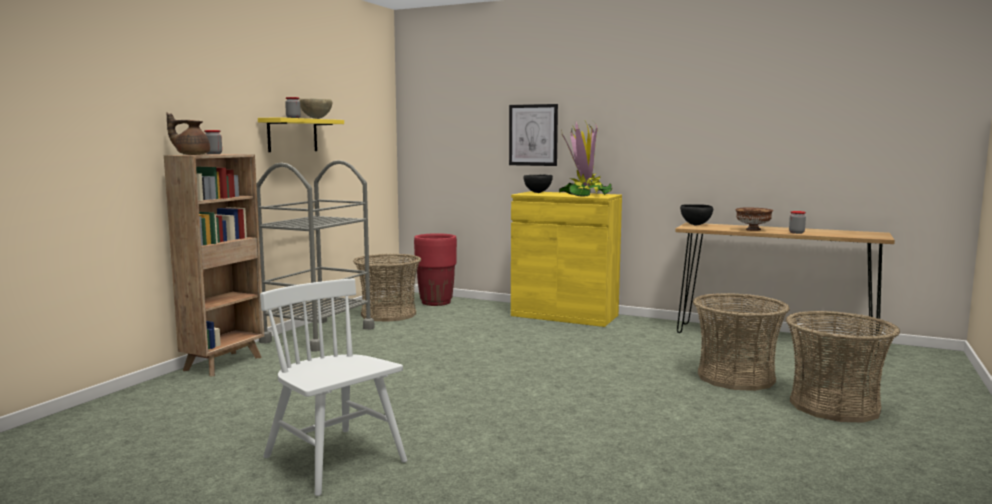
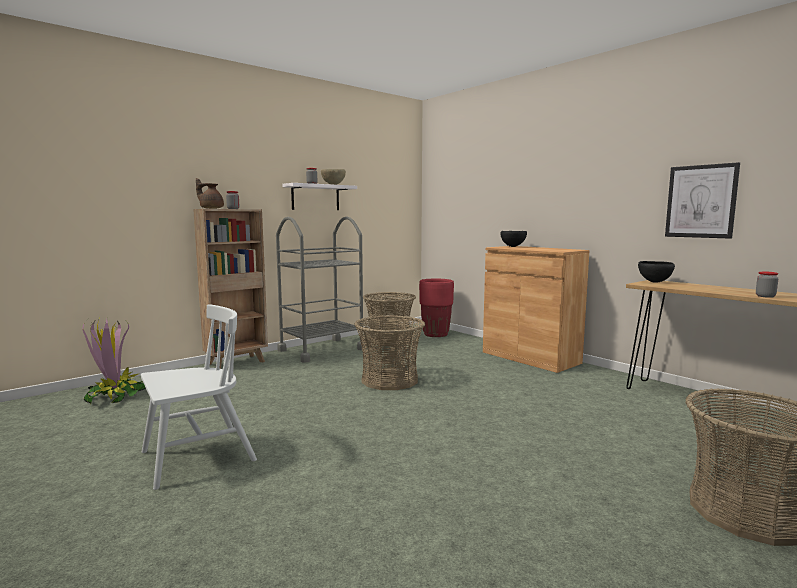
camera: 25 degrees right, 0 degrees up
yellow shelf [258,117,344,152] -> white shelf [282,183,357,210]
white chair [260,278,407,496] -> white chair turned 75 degrees clockwise [141,304,257,490]
picture [509,104,558,166] -> picture moved to [665,162,740,239]
yellow cabinet [511,191,622,327] -> brown cabinet [483,246,590,373]
potted plant [559,121,612,196] -> potted plant moved to [82,318,145,404]
basket [693,293,790,391] -> basket moved to [354,315,425,390]
brown bowl [735,208,773,231] -> none

